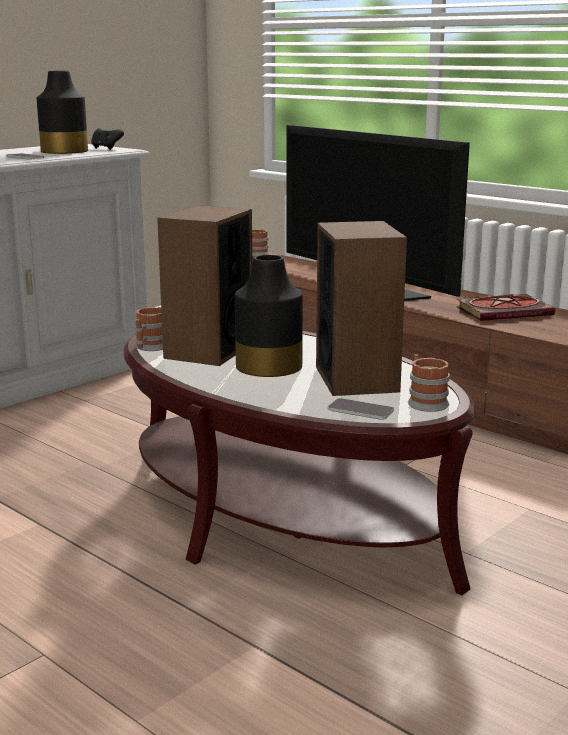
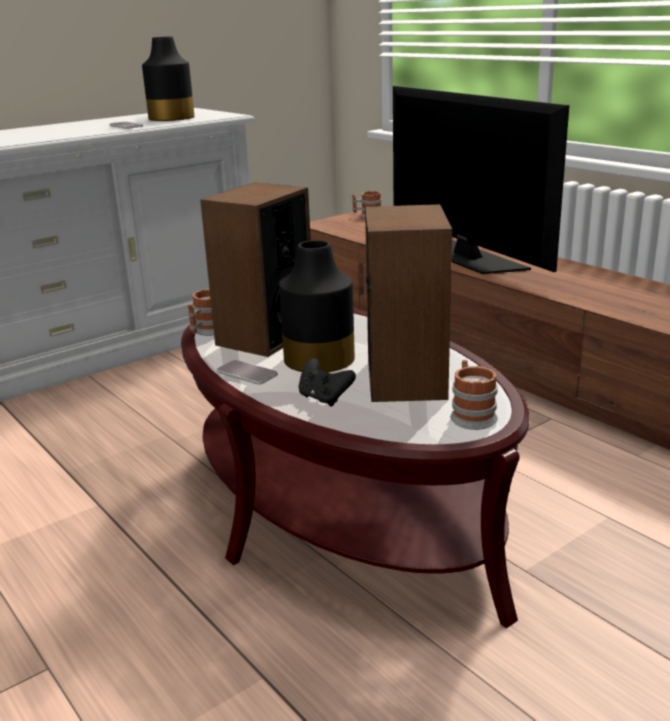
camera: 10 degrees right, 5 degrees up
black game controller [91,128,124,150] -> black game controller moved to [298,358,356,406]
phone [328,398,394,420] -> phone moved to [217,360,278,385]
book [456,294,555,321] -> none

